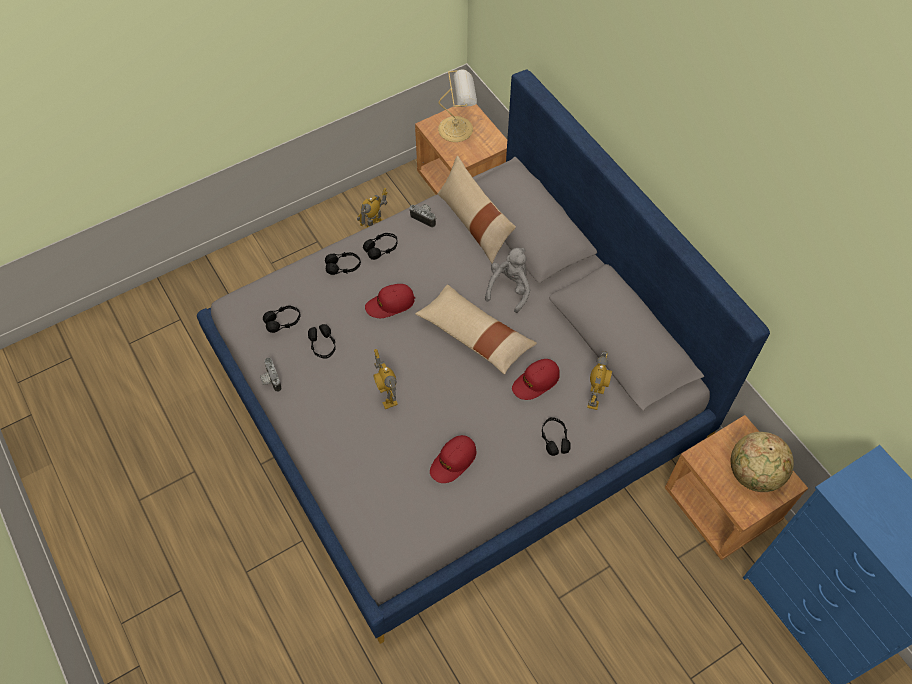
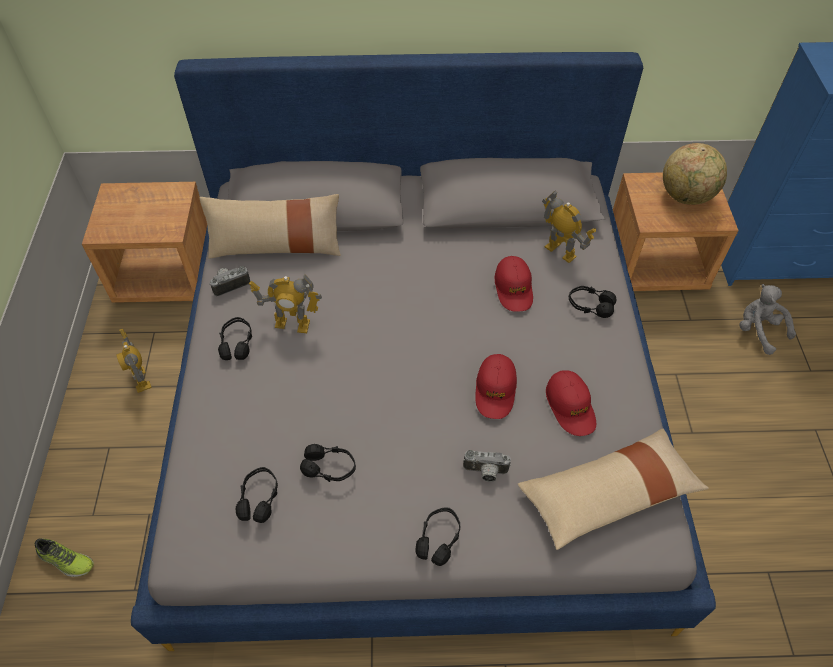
camera: 60 degrees left, 5 degrees down
camera [260,357,281,392] -> camera moved to [463,450,511,482]
black headphones [325,252,361,275] -> black headphones moved to [415,507,460,566]
red cap [365,284,415,318] -> red cap moved to [475,354,517,419]
toy robot [373,349,398,409] -> toy robot moved to [249,274,322,333]
beige pillow [415,285,537,375] -> beige pillow moved to [518,429,709,550]
table lamp [438,69,477,142] -> none
grey plush toy [485,248,530,313] -> grey plush toy moved to [739,284,796,355]
none -> shoe [35,538,94,577]

